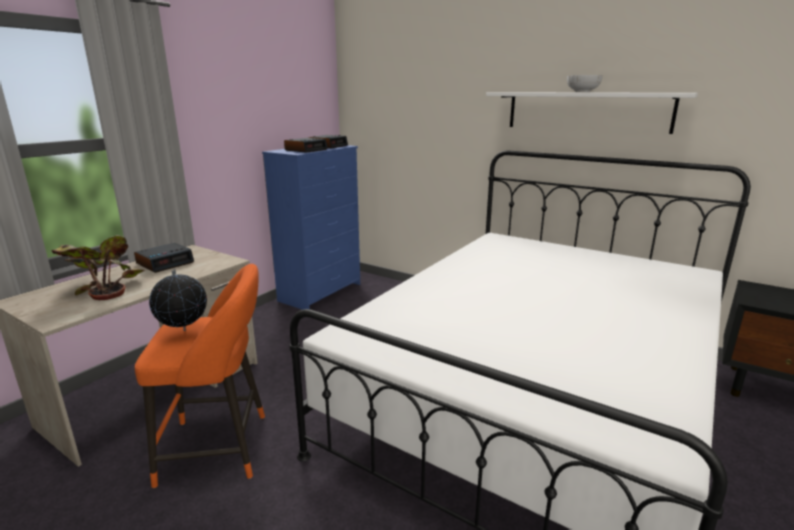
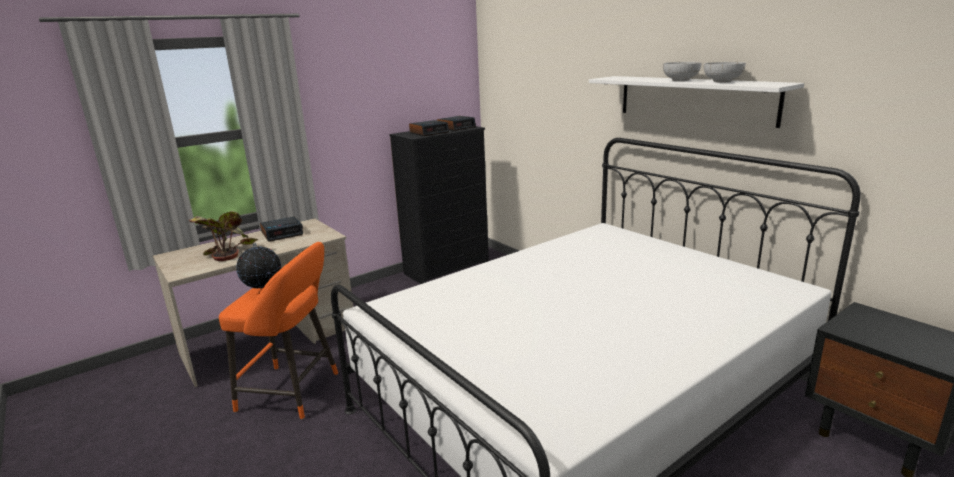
camera: 20 degrees right, 0 degrees up
blue dresser [262,145,360,310] -> black dresser [389,126,489,284]
none -> bowl [704,62,746,83]

